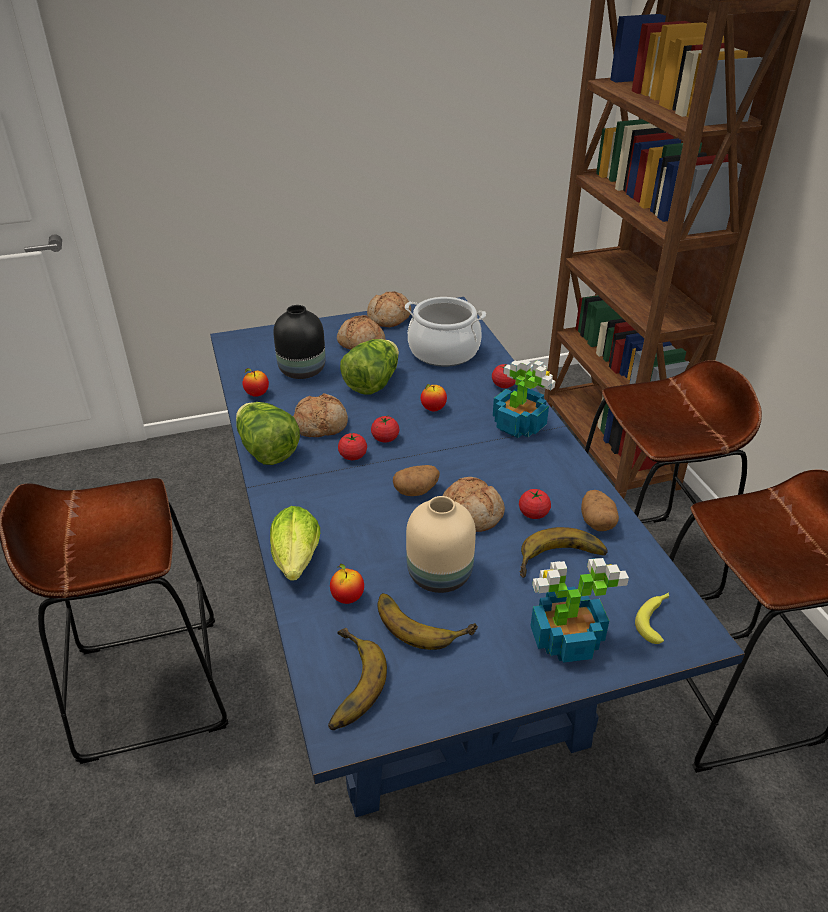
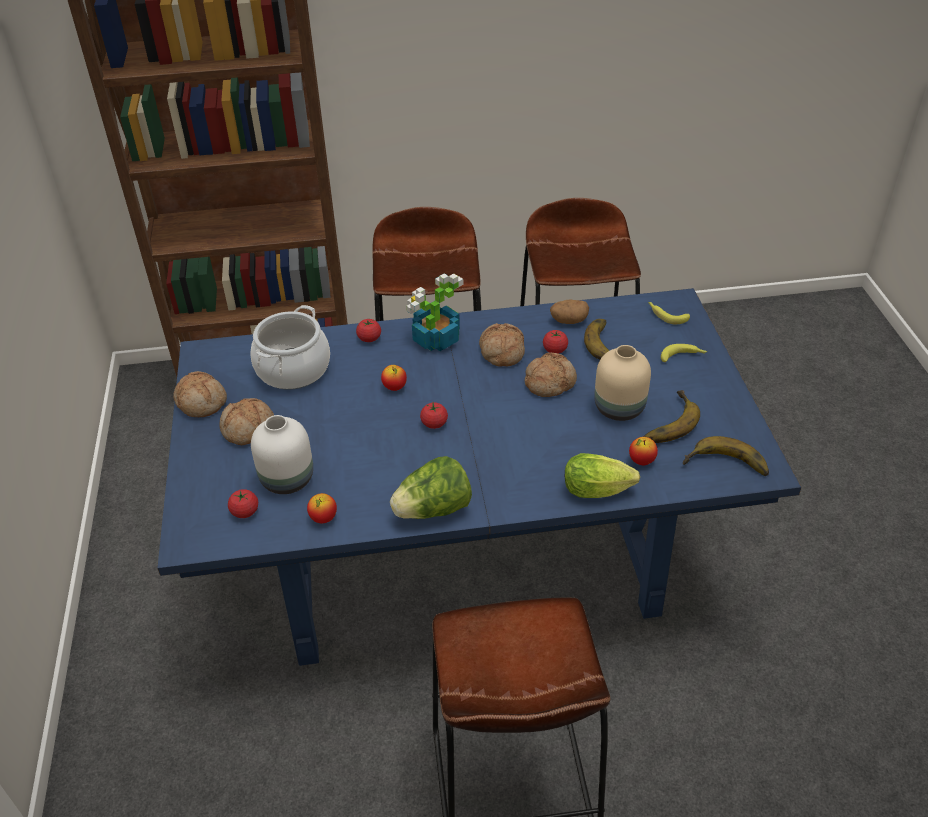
camera: 80 degrees left, 5 degrees up
black vase [273,305,326,379] -> white vase [251,415,313,494]
bread [293,393,348,437] -> bread moved to [479,323,525,367]
tomato [338,433,367,460] -> tomato moved to [228,489,258,518]
lettuce [340,339,399,395] -> none
potato [393,465,440,496] -> none
potted plant [530,558,629,663] -> banana [661,344,707,362]

